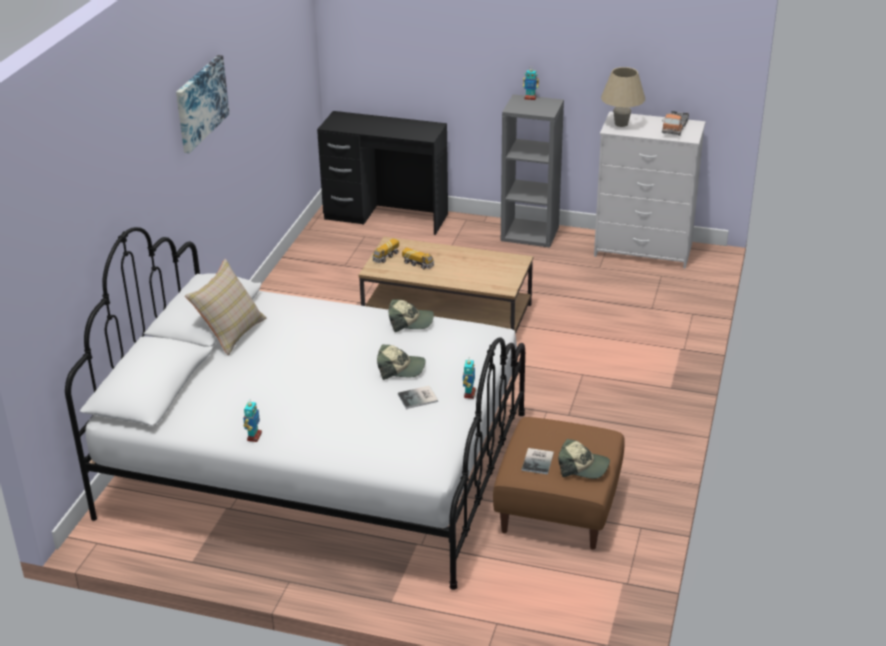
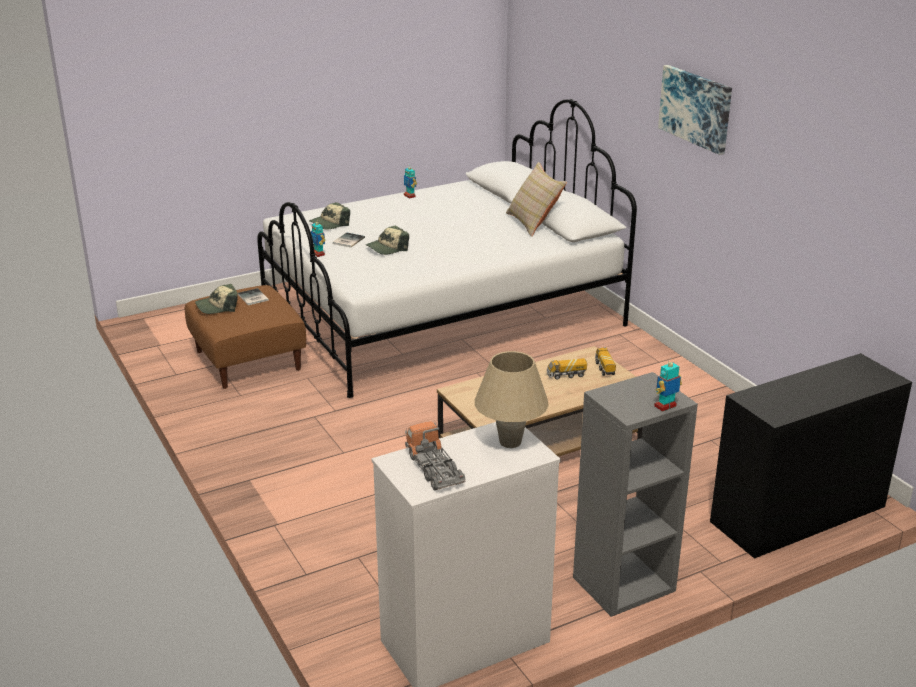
camera: 135 degrees right, 5 degrees down
cap [388,299,434,332] -> cap moved to [309,202,350,230]

